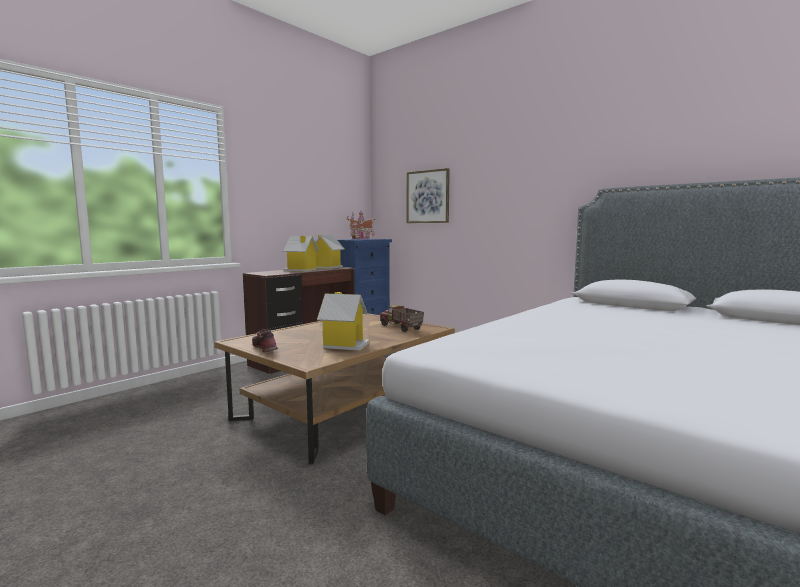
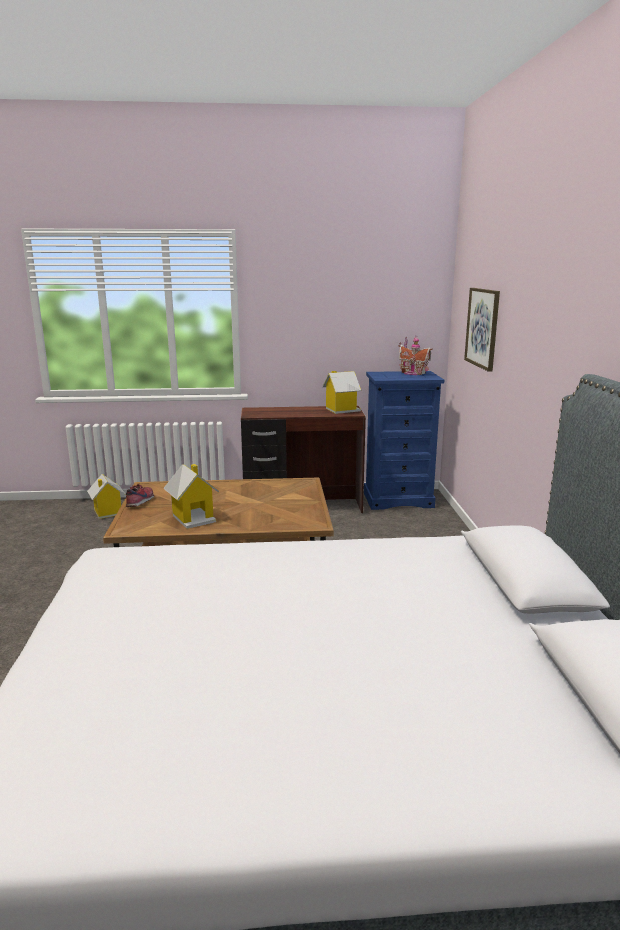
camera: 45 degrees right, 10 degrees up
toy house [283,236,319,272] -> toy house moved to [87,474,125,519]
toy truck [380,305,424,332] -> none

